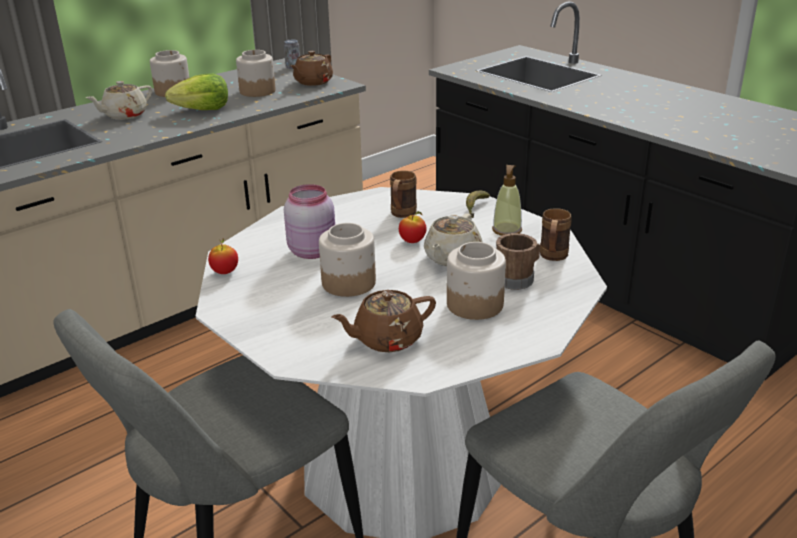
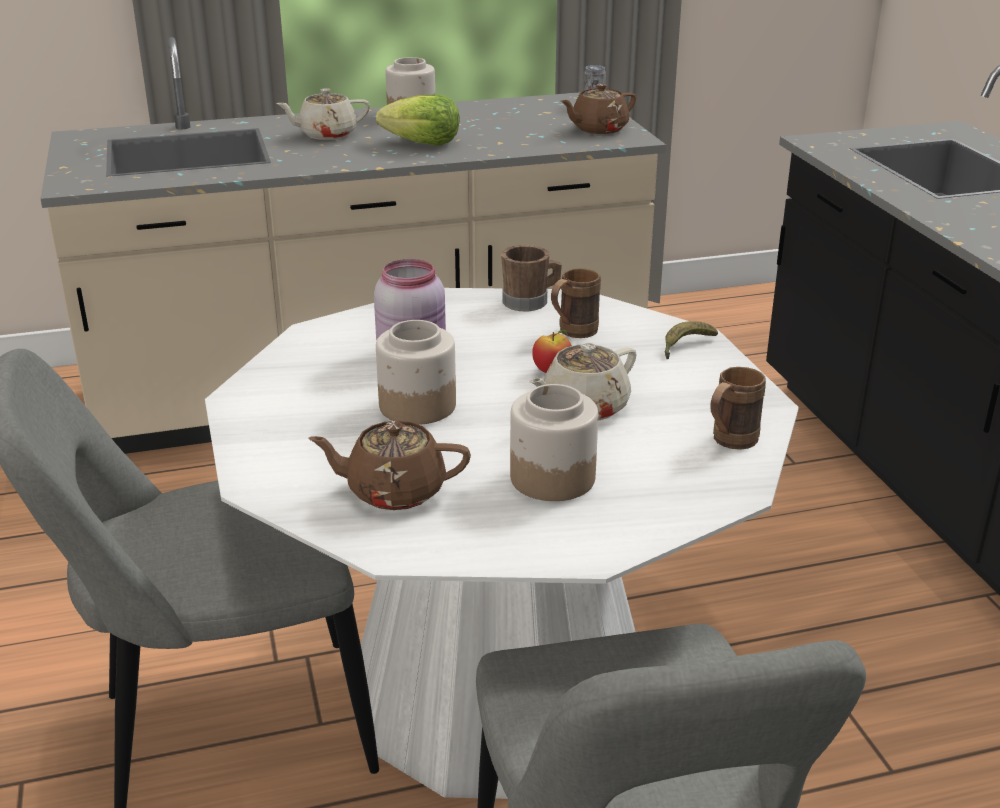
camera: 25 degrees right, 0 degrees up
apple [208,239,238,274] -> none
jar [236,50,276,97] -> none
soap dispenser [492,165,522,236] -> none
brown mug [496,233,541,290] -> brown mug moved to [501,245,562,311]

